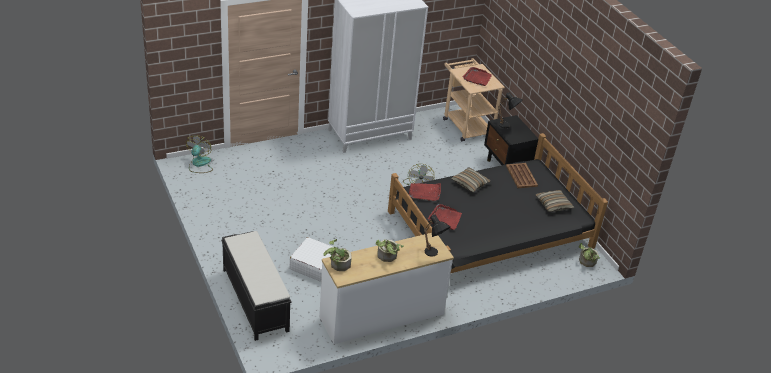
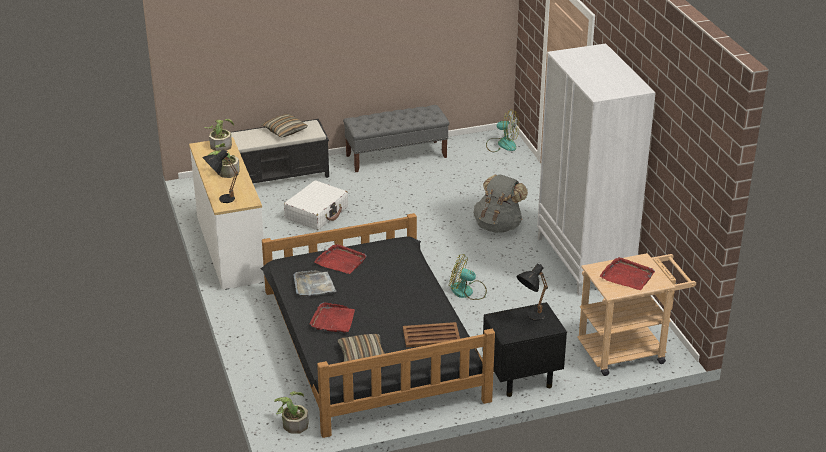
camera: 100 degrees right, 5 degrees down
red tray [409,183,441,201] -> red tray moved to [309,302,355,333]
pillow [451,167,491,192] -> pillow moved to [261,114,308,138]
none -> grey tray [293,270,337,297]
none -> grey bench [343,105,449,172]
none -> grey backpack [473,174,528,233]

